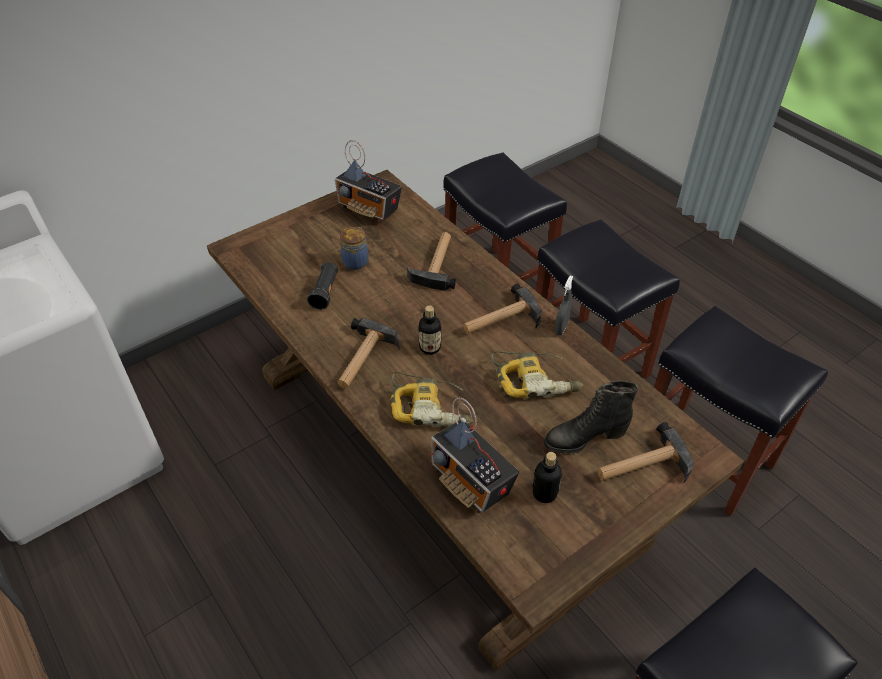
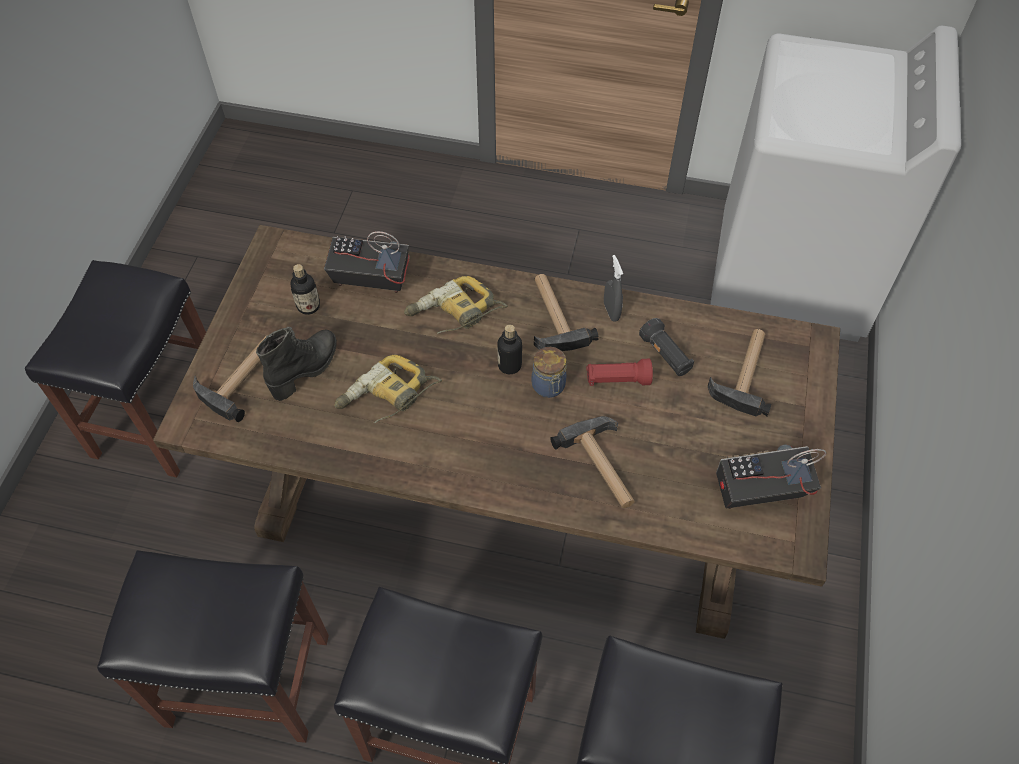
camera: 140 degrees right, 10 degrees up
jar [340,227,368,270] -> jar moved to [531,347,567,398]
hammer [463,284,542,334] -> hammer moved to [708,329,771,416]
grey spray bottle [555,275,573,335] -> grey spray bottle moved to [604,255,623,322]
none -> red flashlight [586,359,653,386]

